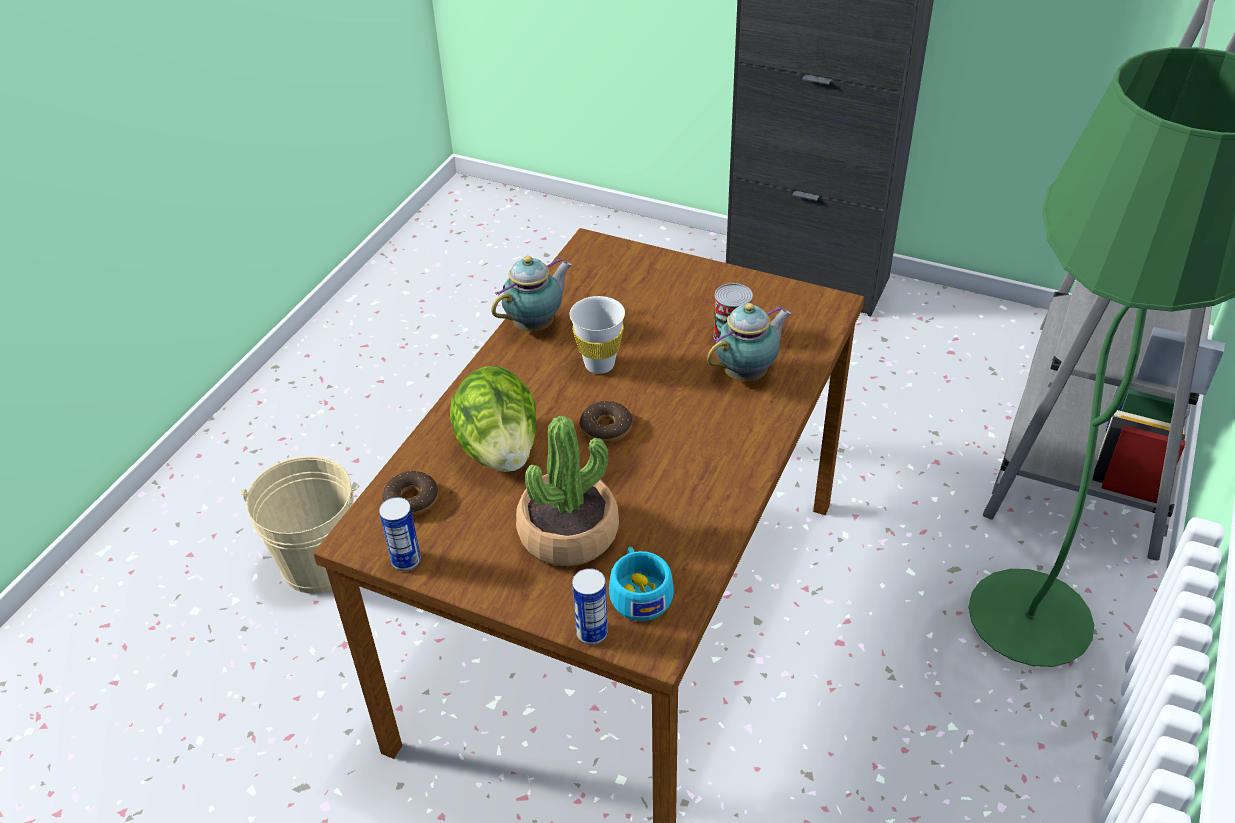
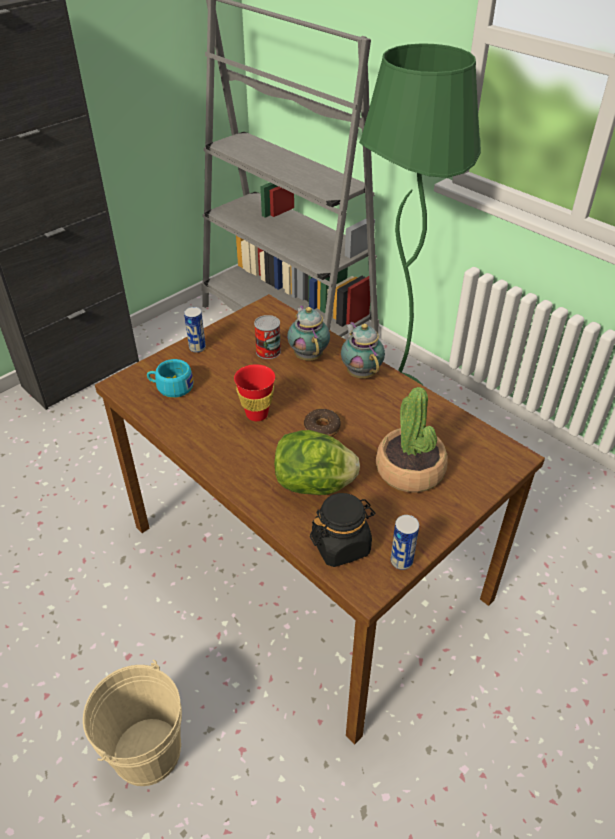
camera: 70 degrees left, 0 degrees up
donut [382,471,438,517] -> black jar [310,493,375,567]
teapot [491,256,572,332] -> teapot moved to [341,322,385,378]
white cup [570,296,625,374] -> red cup [234,364,275,421]
can [572,568,608,645] -> can moved to [184,307,206,353]
turquoise cup [609,547,674,621] -> turquoise cup moved to [147,359,194,397]

